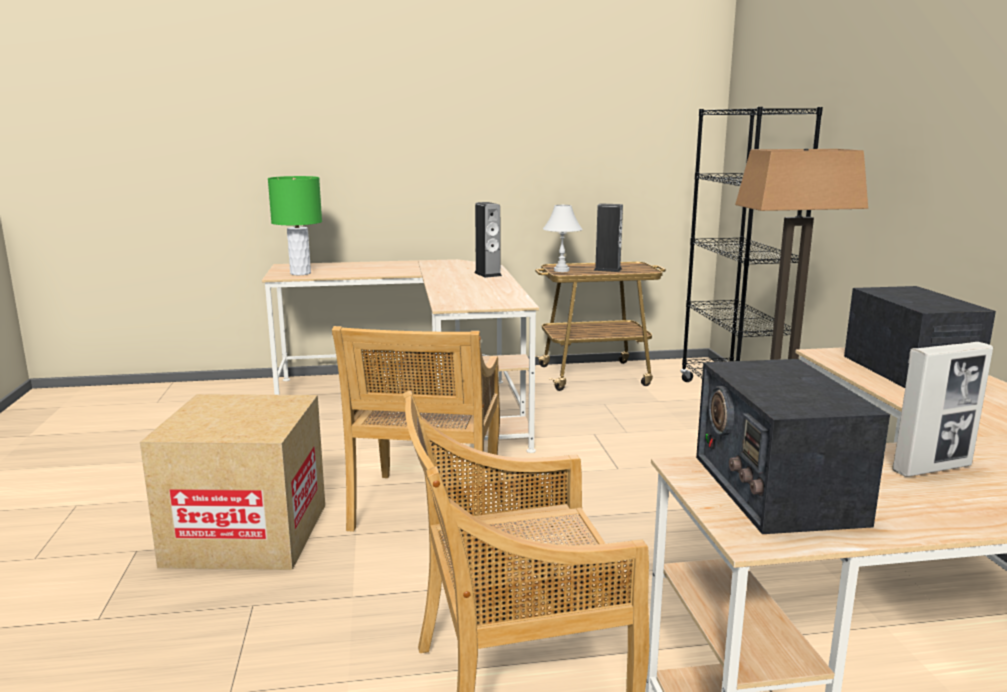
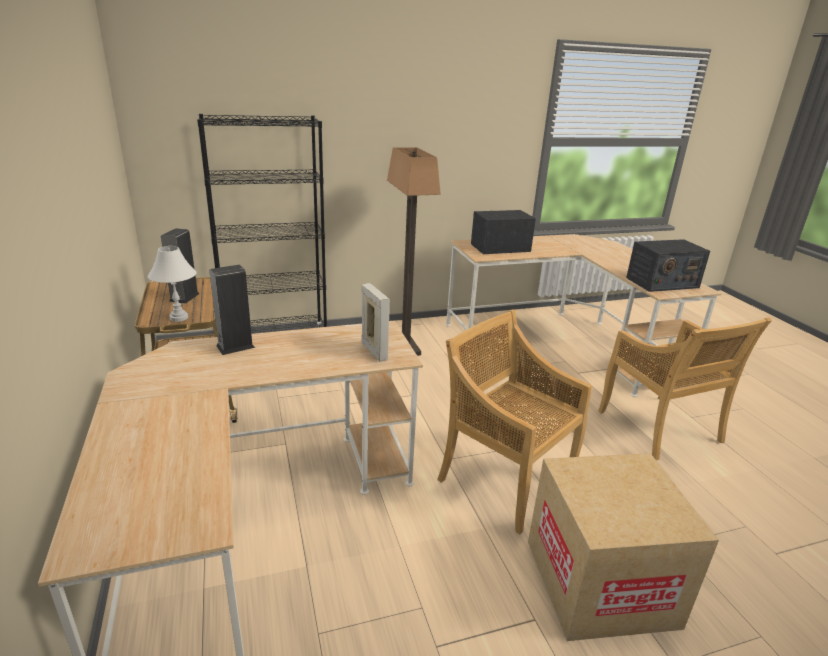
camera: 100 degrees left, 10 degrees up
green table lamp [268,176,322,275] -> none
beige chair [332,326,500,532] -> beige chair turned 135 degrees counterclockwise [437,309,592,534]
picture frame [892,342,993,477] -> picture frame moved to [361,283,390,361]

